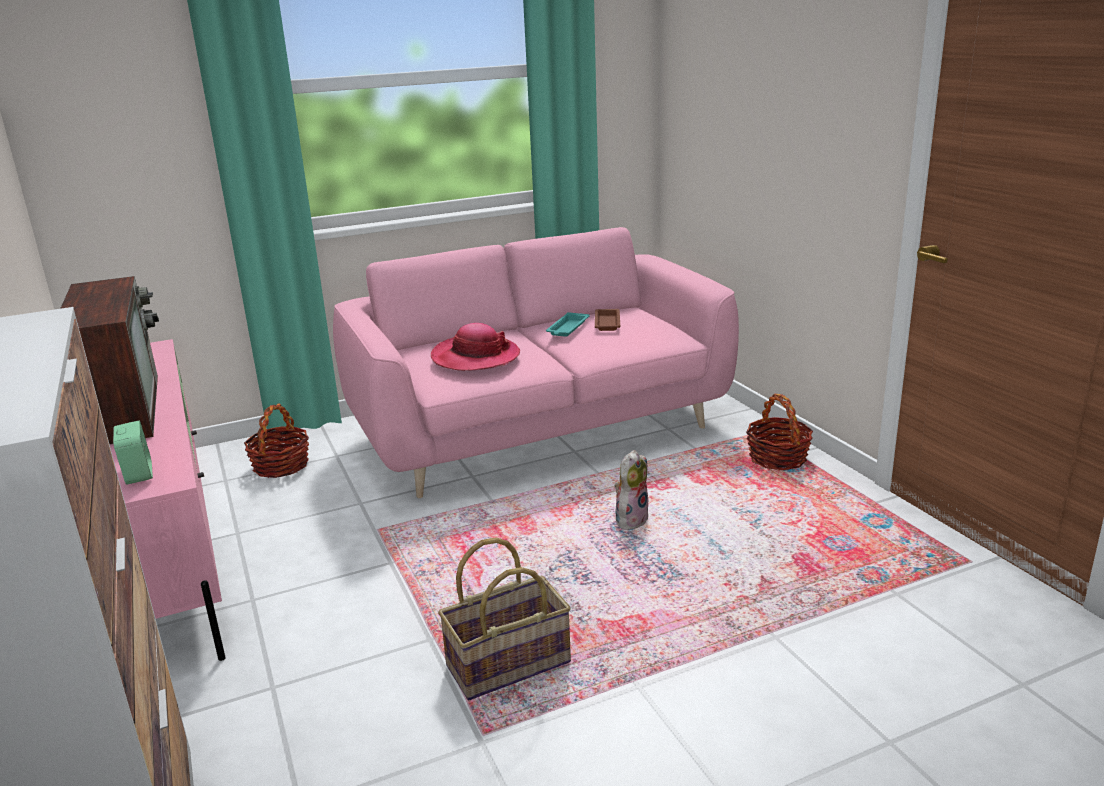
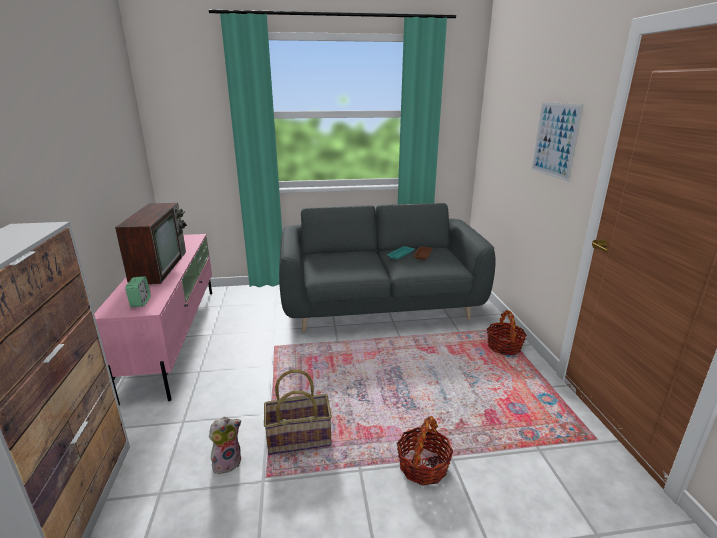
camera: 15 degrees right, 0 degrees up
basket [244,403,309,478] -> basket moved to [397,416,454,486]
pink sofa [333,227,739,498] -> grey sofa [279,203,496,333]
hat [431,323,520,371] -> none
plush toy [615,450,648,530] -> plush toy moved to [209,417,241,474]
none -> picture [532,102,583,182]

